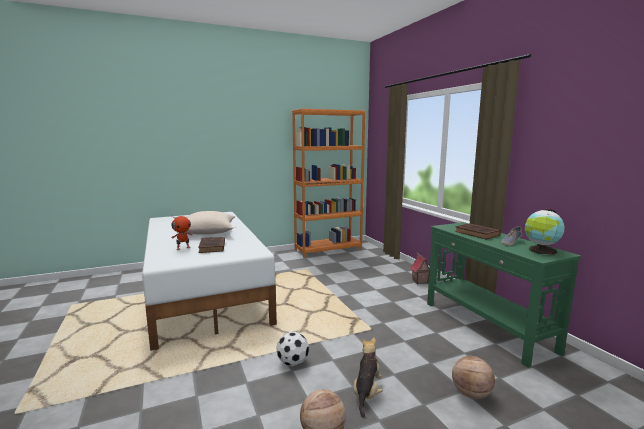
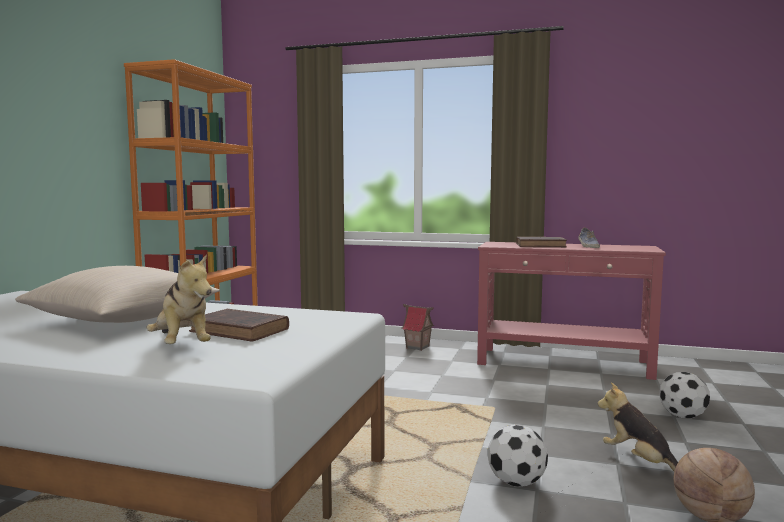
camera: 50 degrees left, 5 degrees down
toy robot [170,215,192,250] -> plush toy [147,254,212,344]
green console table [427,222,581,368] -> red console table [477,242,666,380]
basketball [452,356,495,399] -> football [660,372,710,418]
globe [525,209,564,255] -> none

